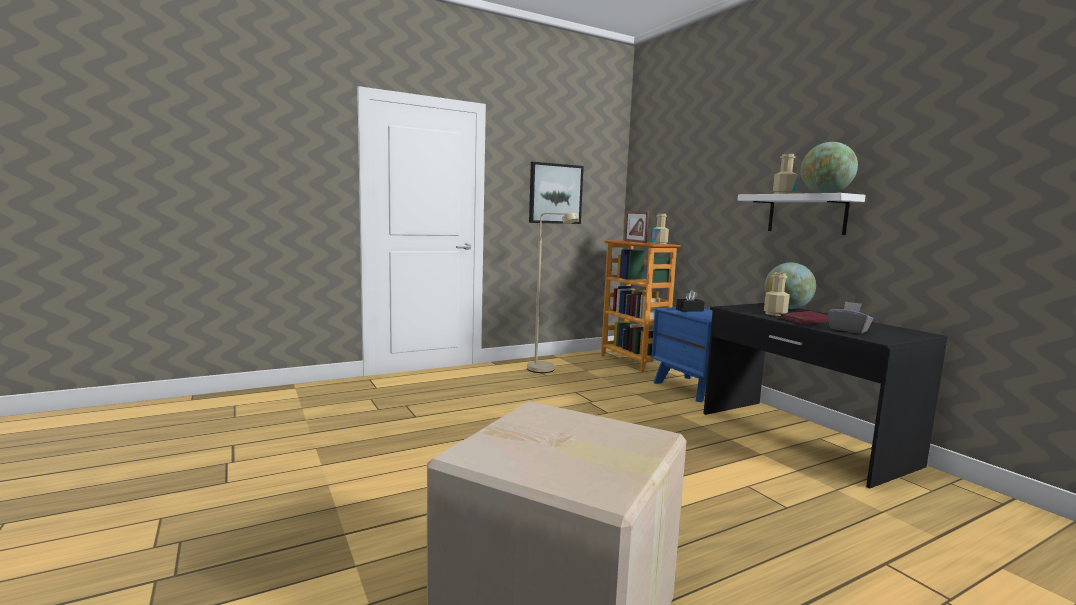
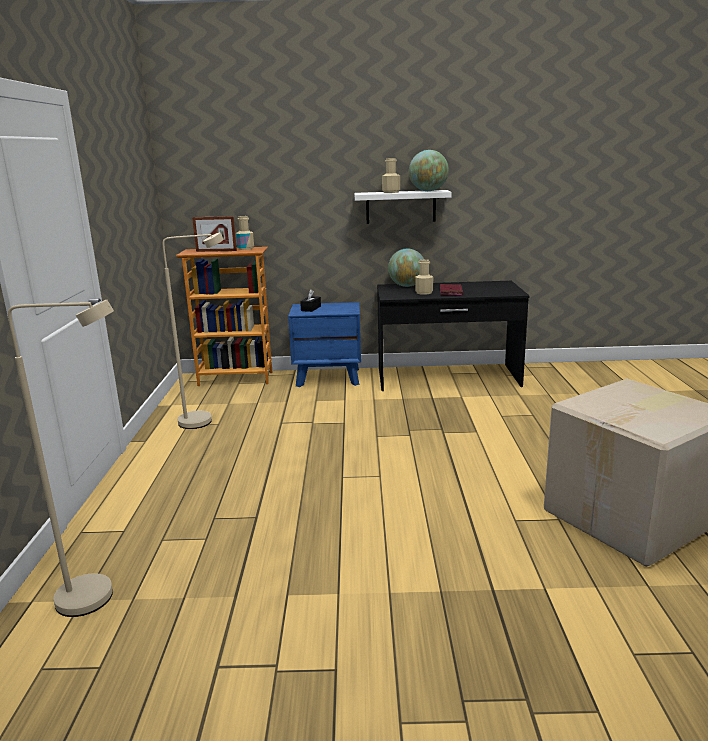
camera: 60 degrees left, 10 degrees up
picture [529,162,584,224] -> none
grey tissue box [828,301,873,334] -> none
none -> beige floor lamp [8,300,114,617]

